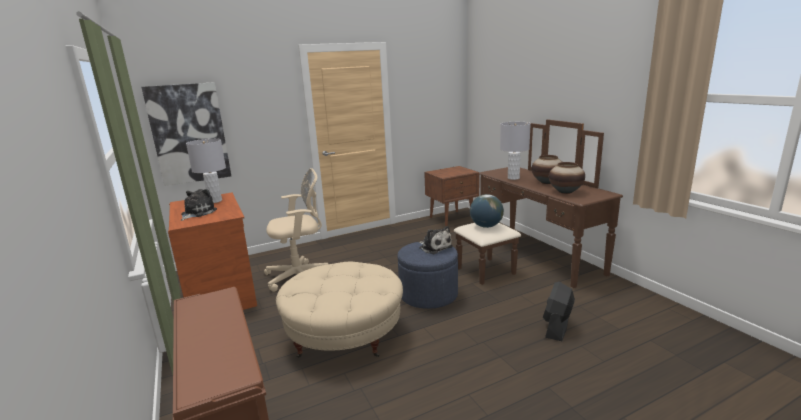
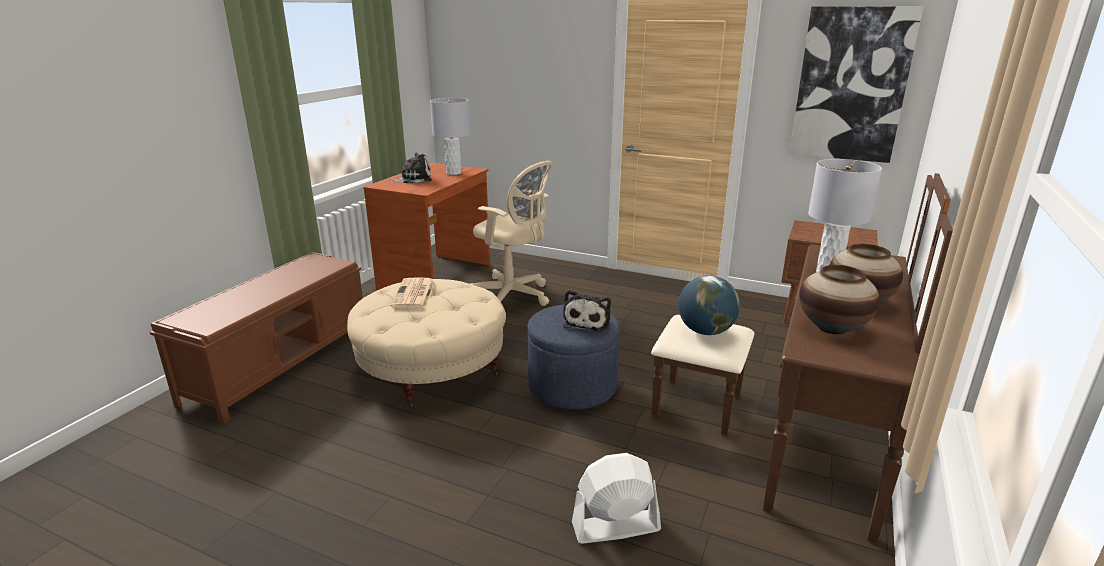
camera: 50 degrees right, 5 degrees up
picture [141,82,231,186] -> picture moved to [789,7,923,163]
black fan [543,282,575,341] -> white fan [572,453,661,544]
none -> newspaper [391,277,435,308]

